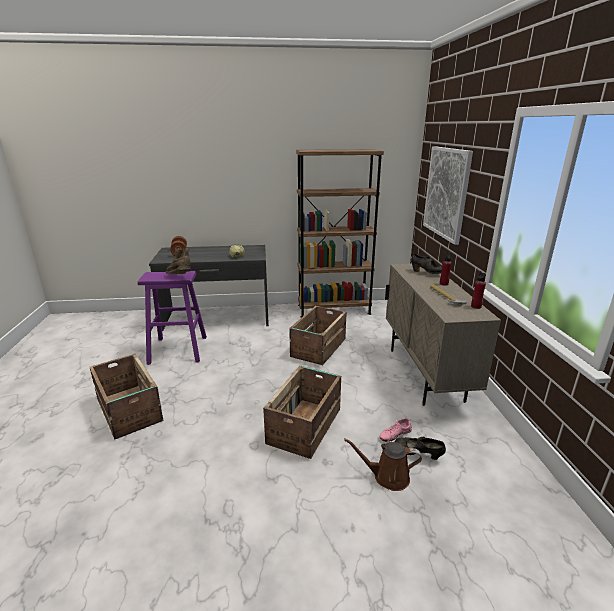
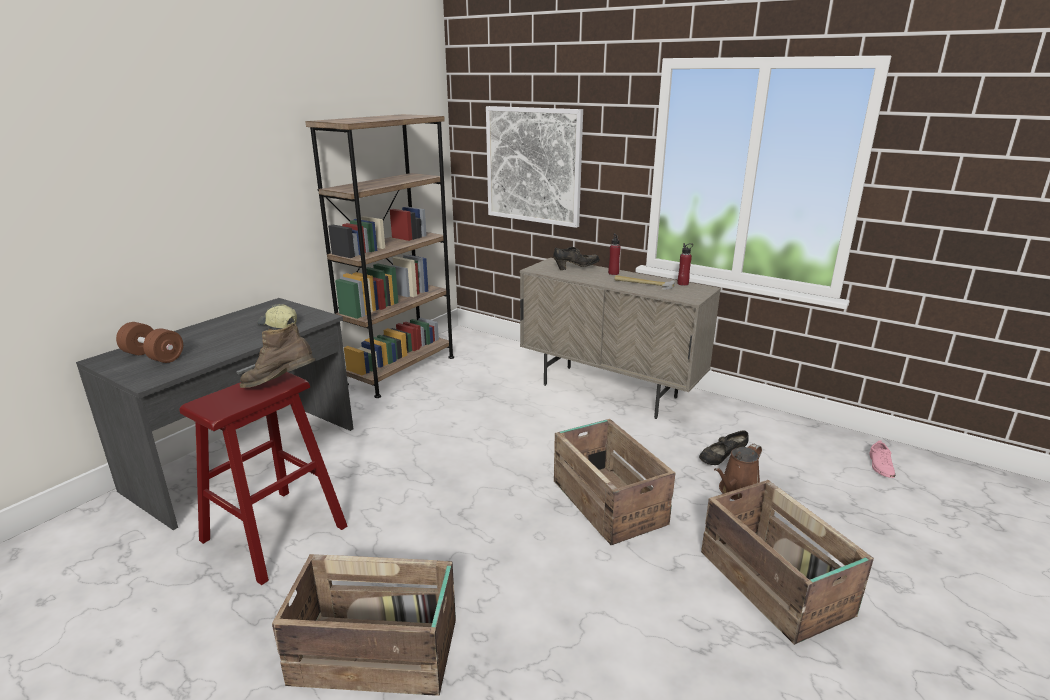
camera: 50 degrees left, 0 degrees up
purple stool [137,271,207,365] -> red stool [180,372,347,585]
crate [289,306,347,365] -> crate moved to [701,480,874,645]
pink shoe [379,418,412,442] -> pink shoe moved to [869,440,895,478]

